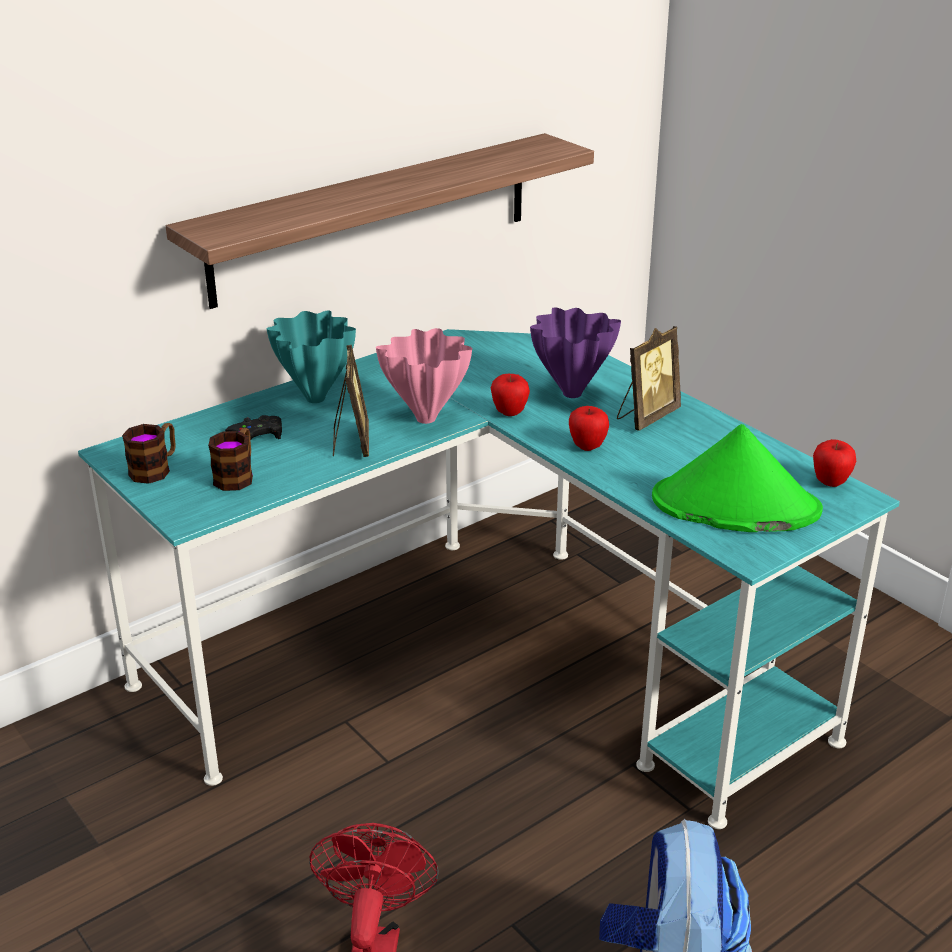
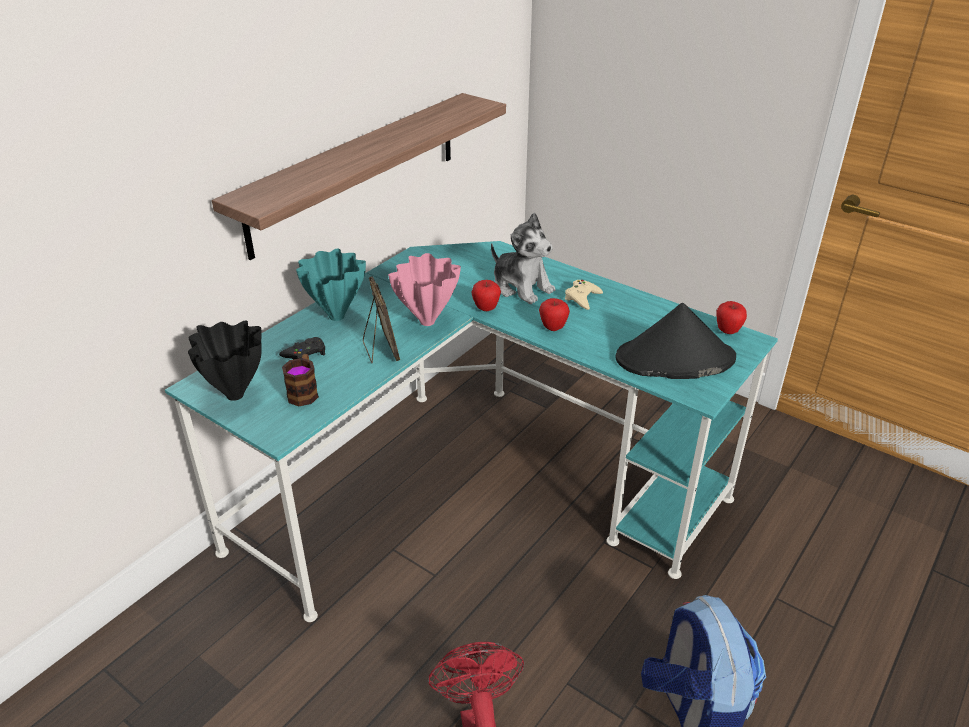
camera: 15 degrees left, 5 degrees up
mug [122,423,176,484] -> black vase [188,320,262,401]
purple vase [530,307,621,398] -> plush toy [491,212,556,304]
picture frame [617,326,681,431] -> beige game controller [565,280,603,310]
green hat [652,424,823,532] -> black hat [616,303,736,379]

